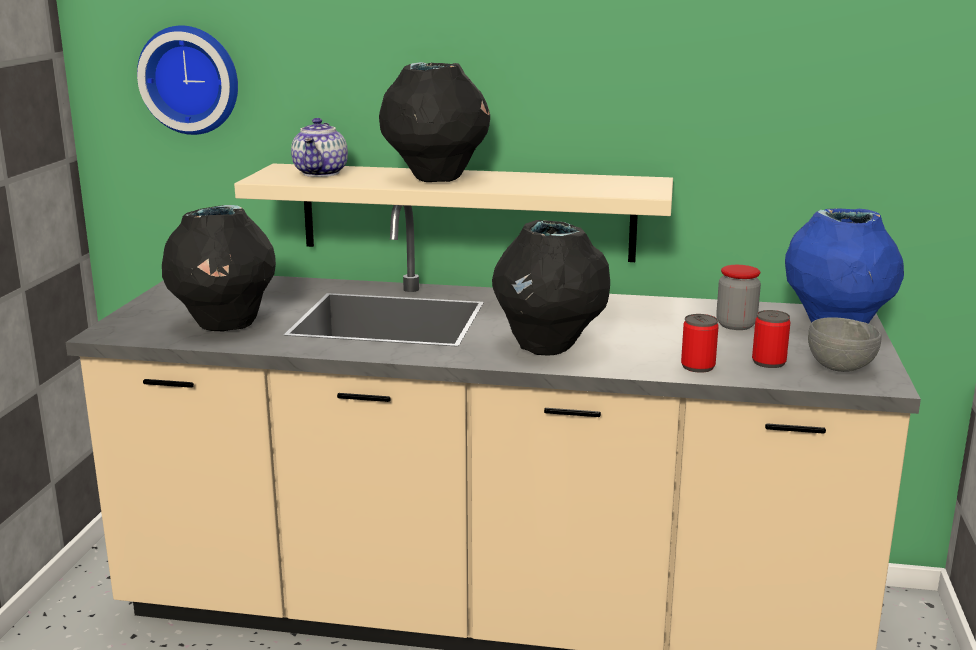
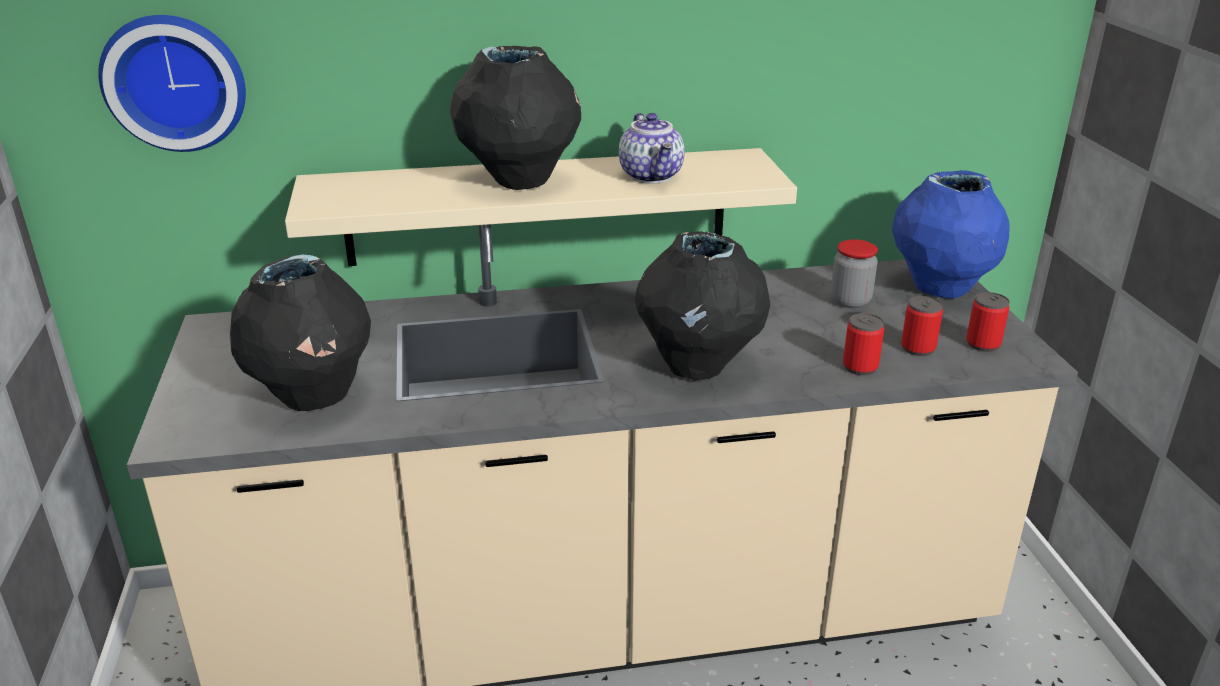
camera: 20 degrees left, 10 degrees up
teapot [291,118,348,177] -> teapot moved to [619,113,685,183]
grey bowl [808,317,881,372] -> can [966,292,1010,352]

